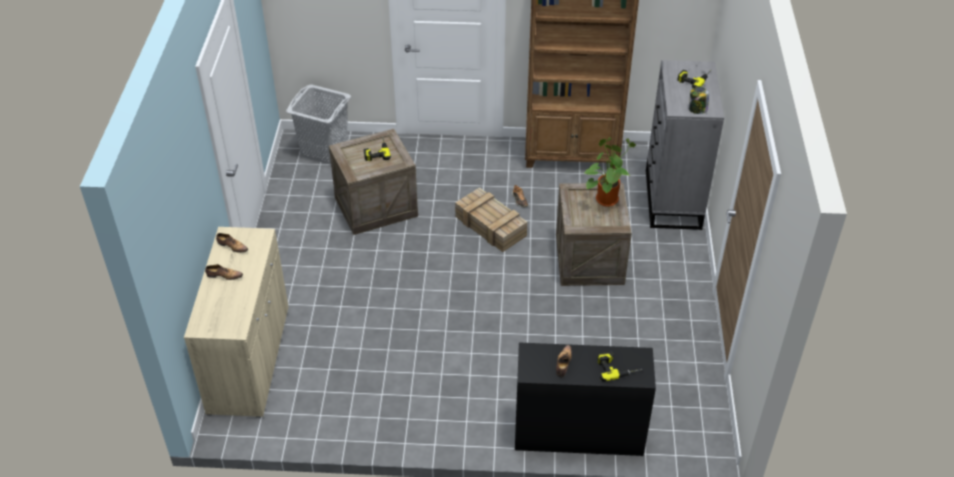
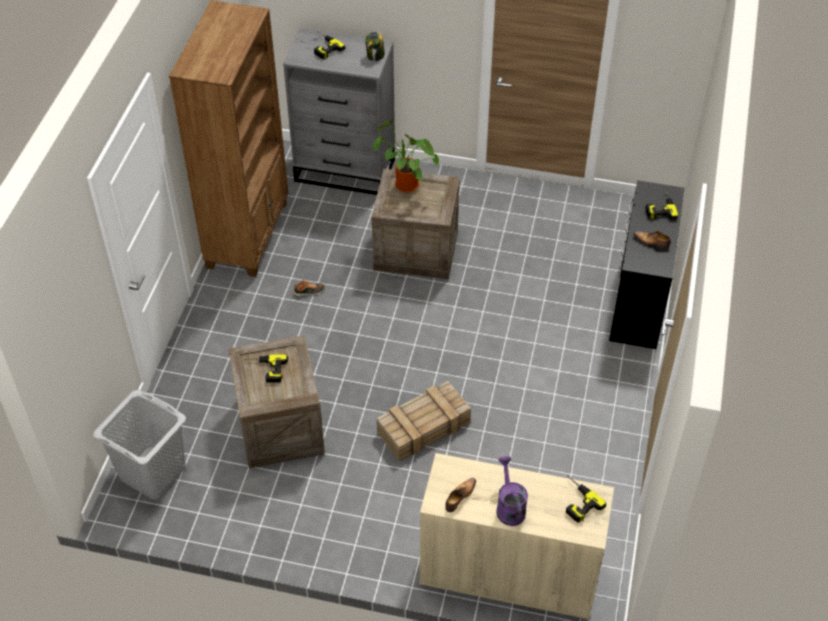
camera: 80 degrees left, 5 degrees up
shoe [205,264,243,280] -> purple watering can [496,456,528,526]
crate [455,187,527,252] -> crate moved to [377,381,471,461]
none -> power drill [566,476,606,523]

